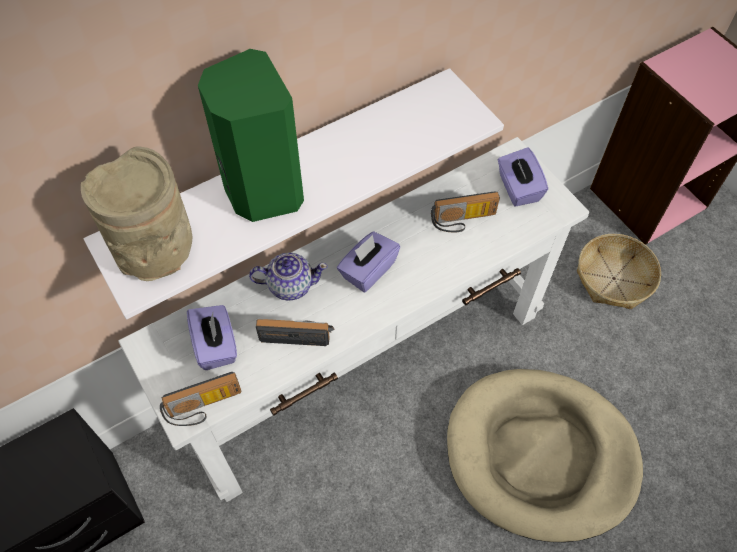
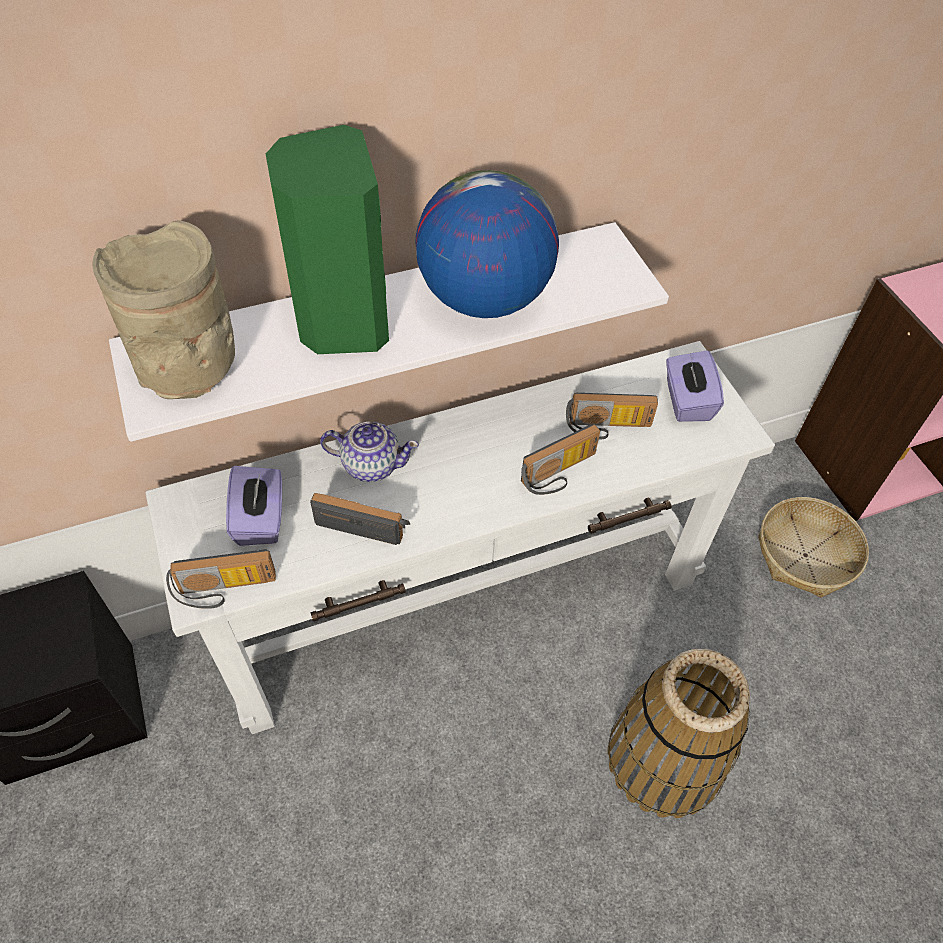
camera: 10 degrees right, 5 degrees down
purple tissue box [337,232,400,292] -> none
beige dog bed [447,369,643,543] -> basket [607,649,750,818]
none -> globe [415,170,559,318]
none -> radio [521,424,600,495]

